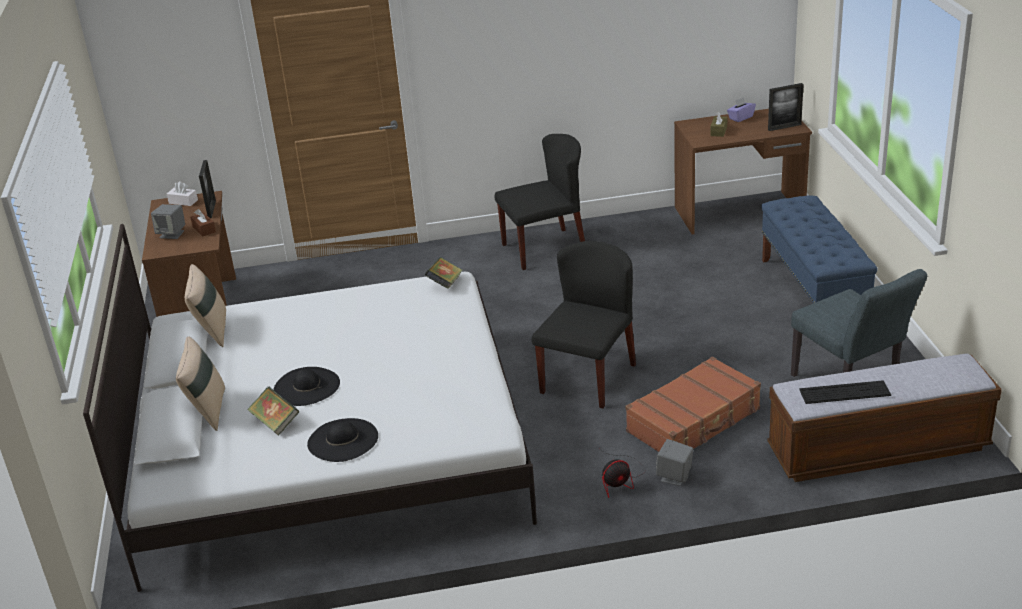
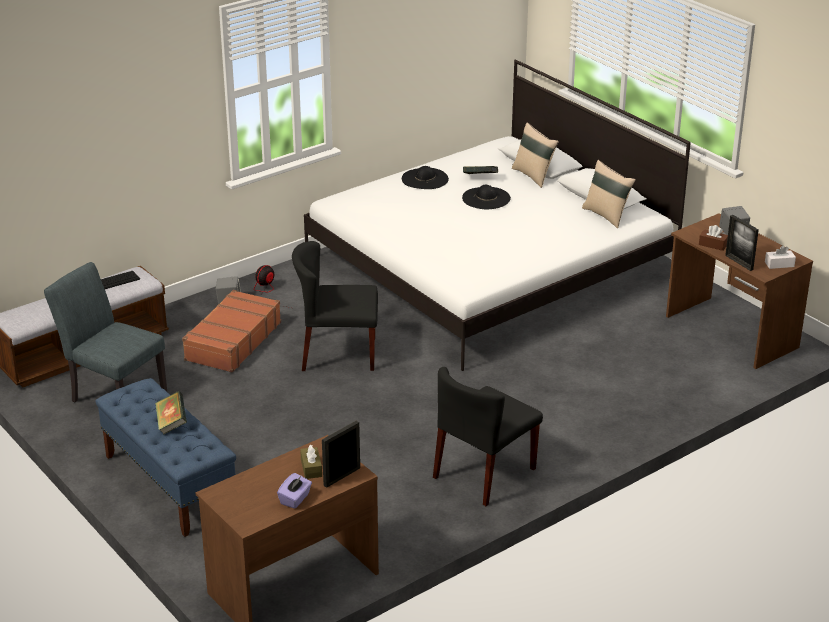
camera: 150 degrees right, 0 degrees up
book [425,257,463,289] -> book moved to [155,391,187,435]
black chair [532,241,636,409] -> black chair turned 90 degrees clockwise [292,241,378,371]
picture frame [768,83,804,131] -> picture frame moved to [322,421,360,488]

